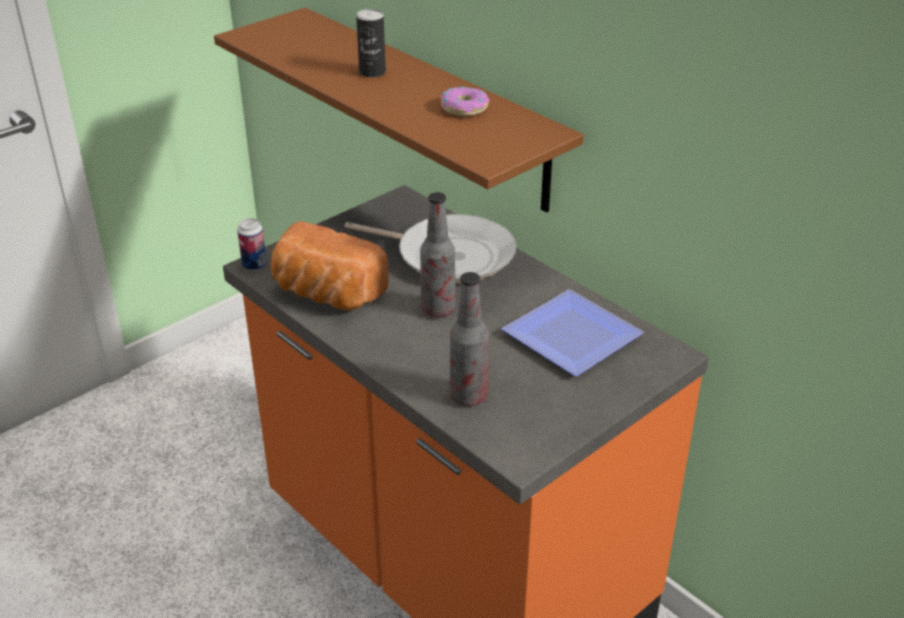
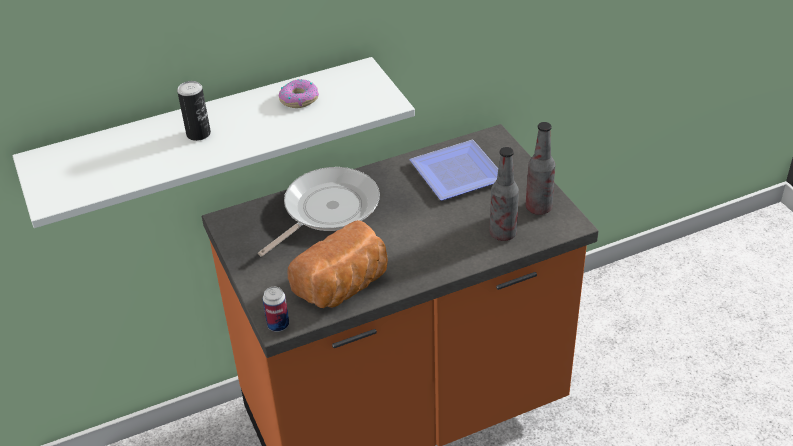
camera: 70 degrees left, 5 degrees up
brown shelf [214,8,584,213] -> white shelf [13,57,415,228]
bottle [420,192,455,317] -> bottle moved to [526,122,555,215]

